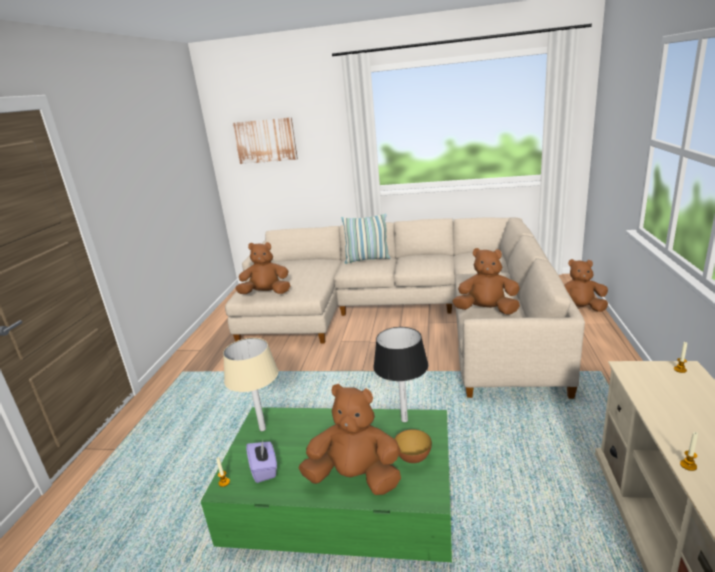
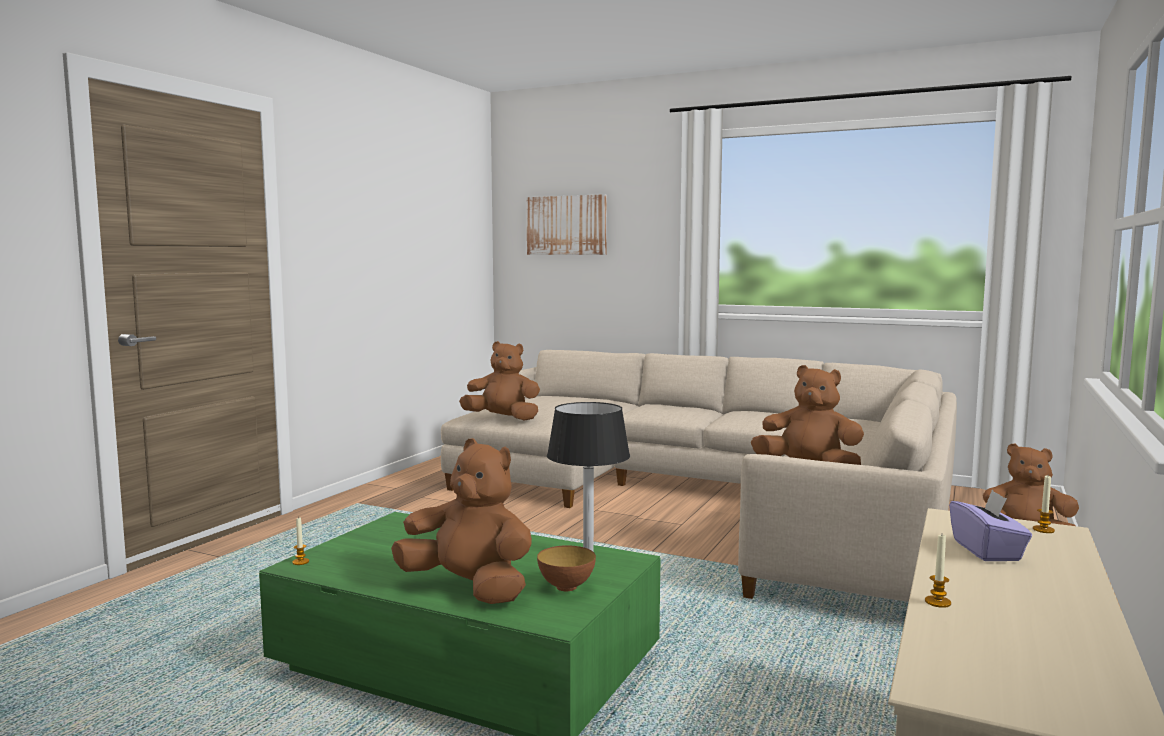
camera: 15 degrees right, 15 degrees down
beige table lamp [223,338,279,431] -> none
purple tissue box [246,440,277,483] -> purple tissue box moved to [949,490,1032,561]
pillow [342,214,390,264] -> none

